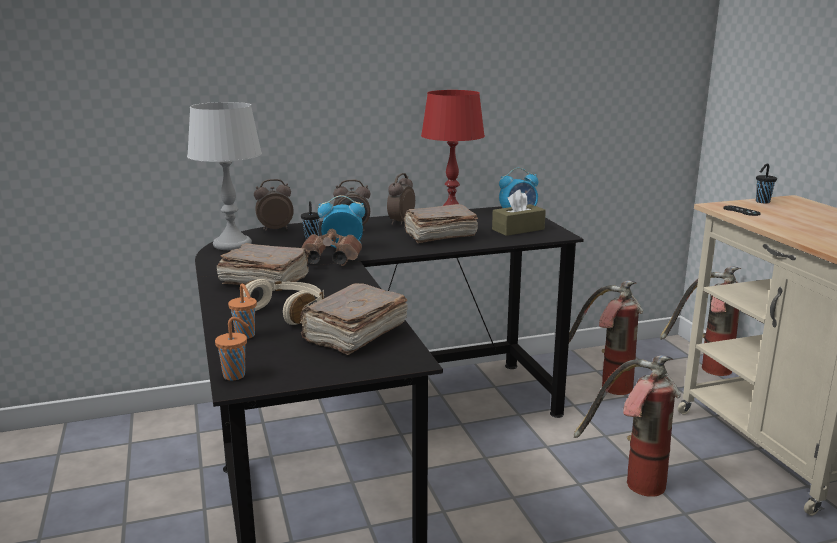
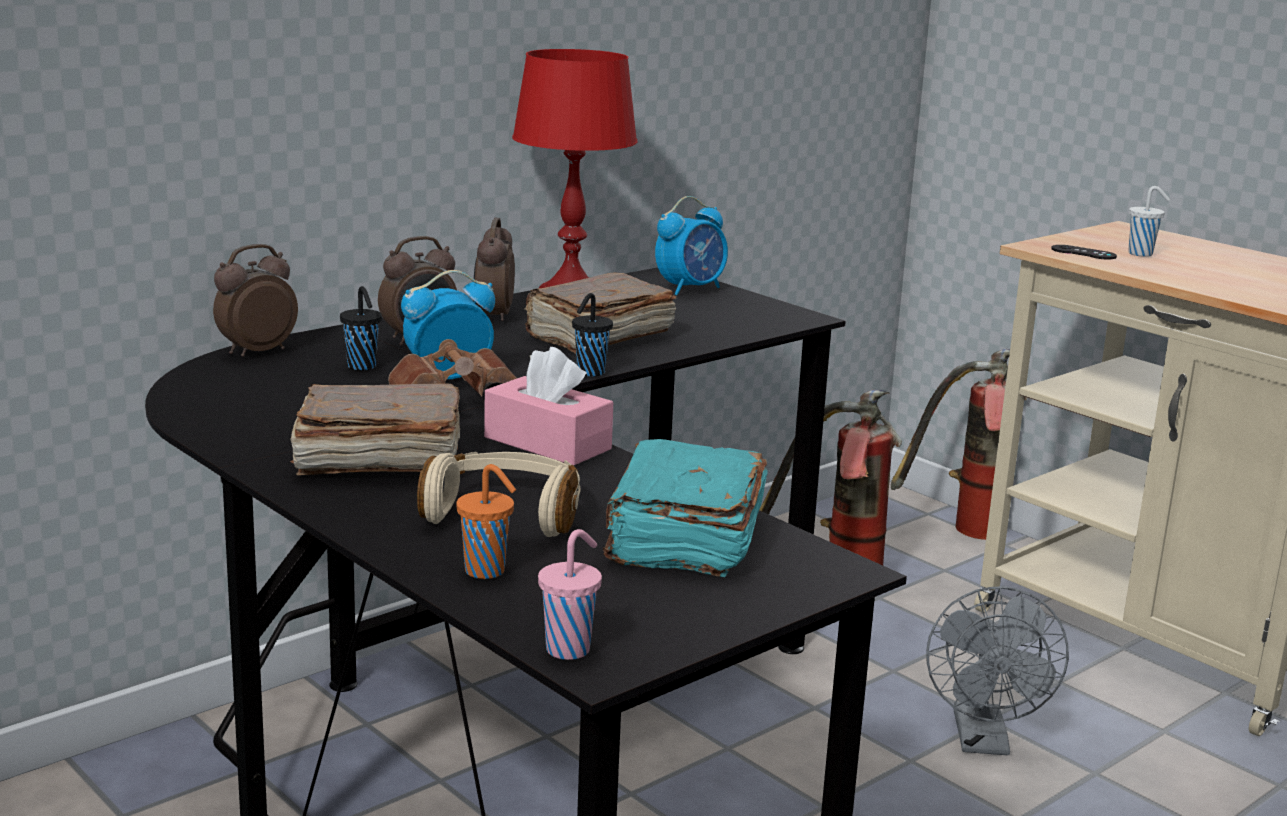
camera: 25 degrees left, 0 degrees up
grey table lamp [187,102,262,250] -> none
orange cup [215,317,249,381] -> pink cup [538,529,602,660]
brown book [300,283,408,355] -> turquoise book [603,439,768,577]
brown tissue box [492,190,546,236] -> none
fire extinguisher [574,355,681,497] -> grey fan [926,586,1069,755]
black cup [756,163,777,203] -> black cup moved to [572,293,613,376]
none -> pink tissue box [484,347,613,466]
none -> white cup [1128,186,1170,257]

